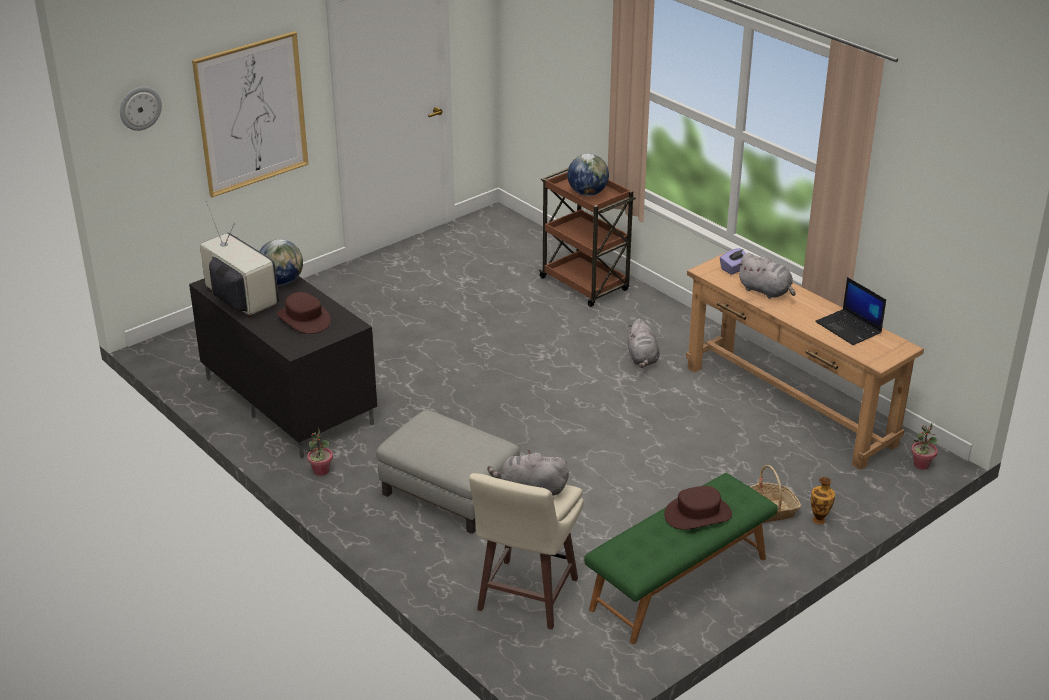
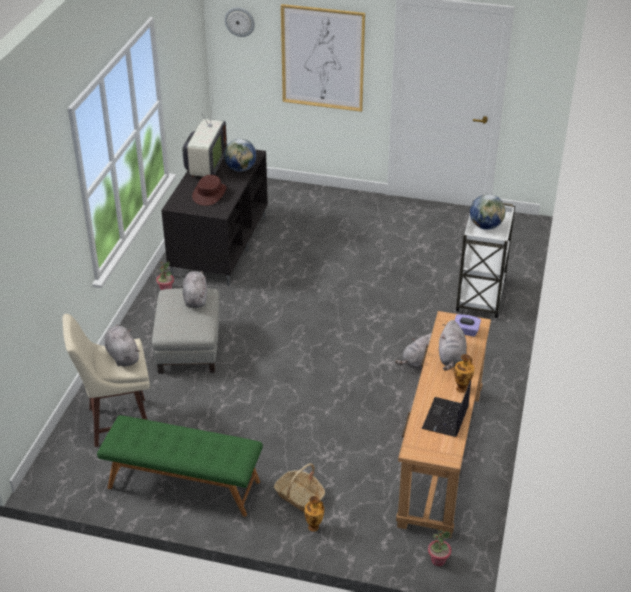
camera: 55 degrees right, 5 degrees up
brown cart [538,168,636,307] -> white cart [456,200,515,318]
brown hat [664,486,732,530] -> none
none -> grey plush toy [183,271,207,308]
none -> vase [454,354,475,393]

